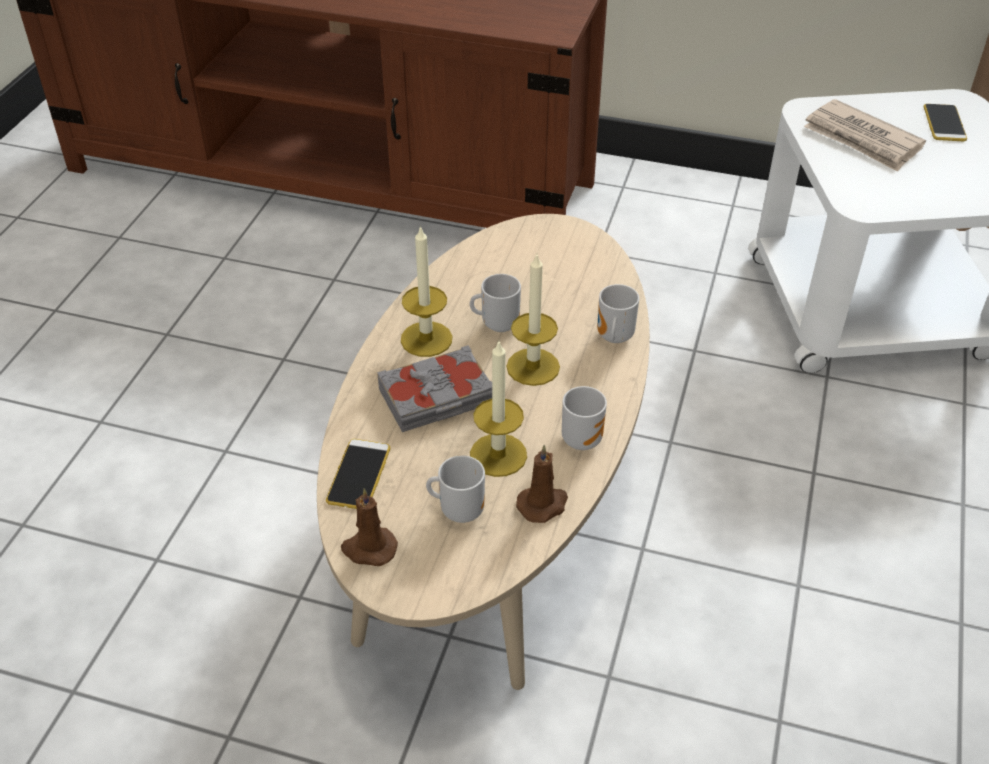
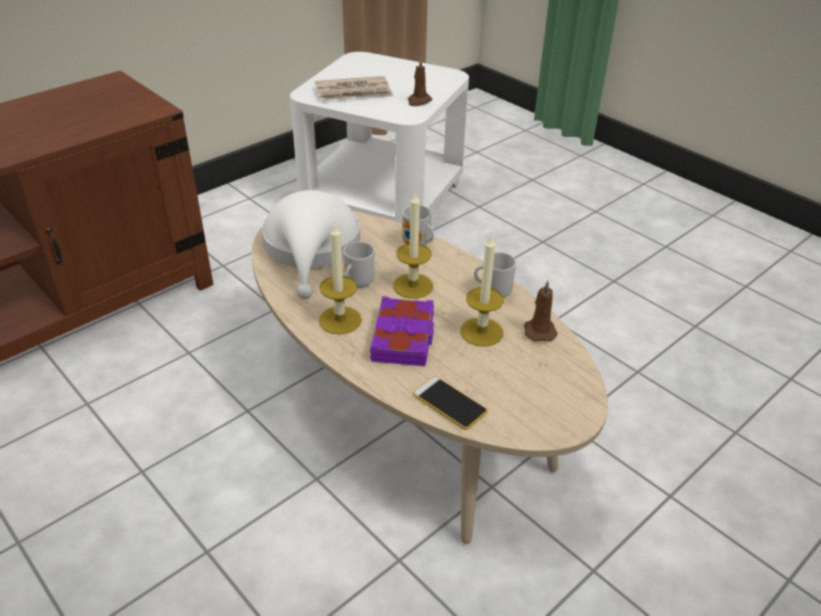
camera: 60 degrees left, 5 degrees down
brown candle [341,488,398,566] -> brown candle moved to [408,58,432,106]
grey book [377,345,492,432] -> purple book [370,296,434,366]
mug [426,455,485,523] -> none
phone [924,104,967,141] -> none
none -> white hat [262,190,360,299]

